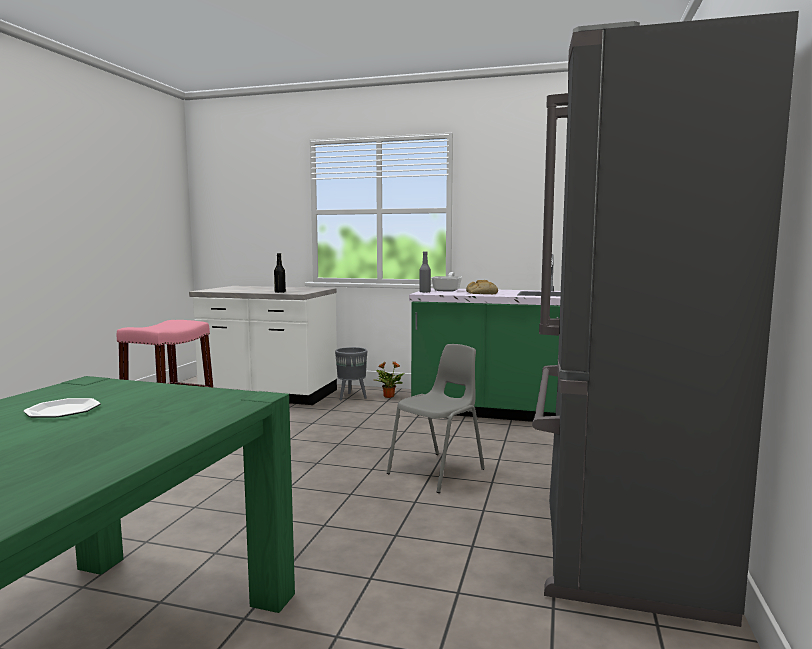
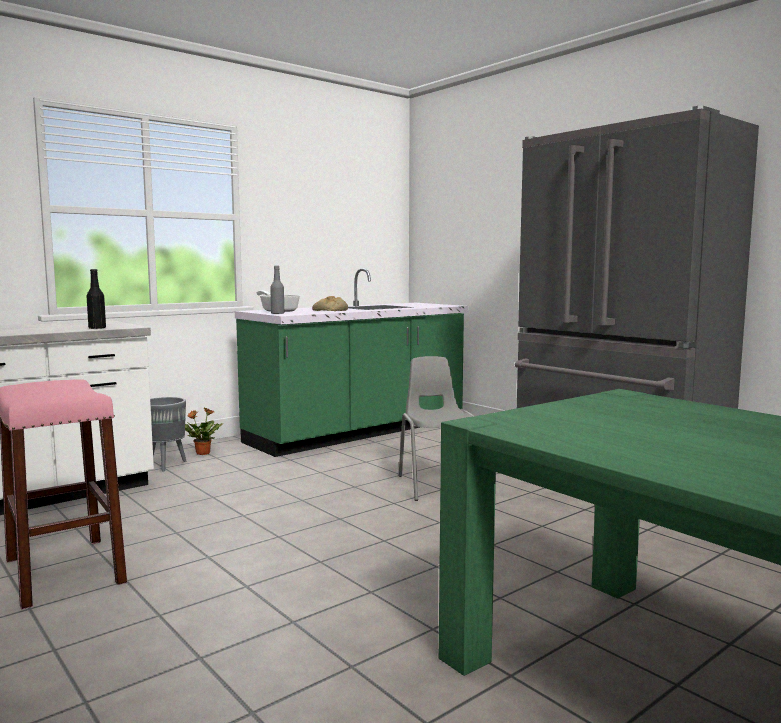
camera: 55 degrees left, 0 degrees up
plate [23,398,101,417] -> none

